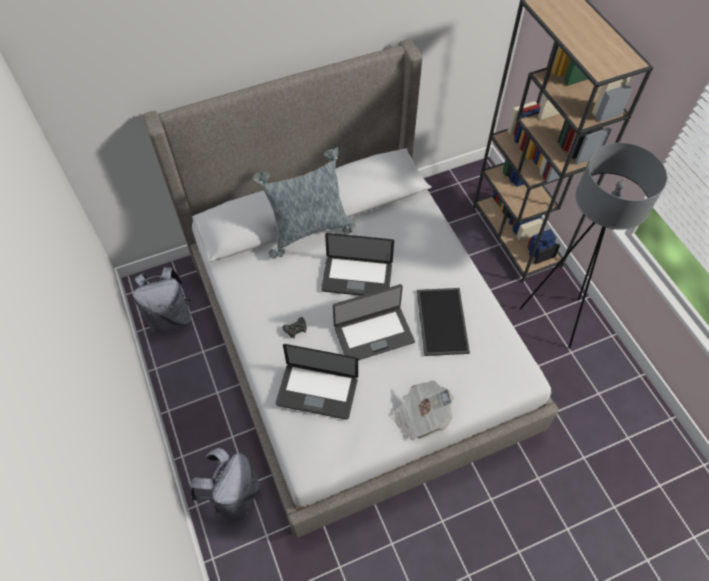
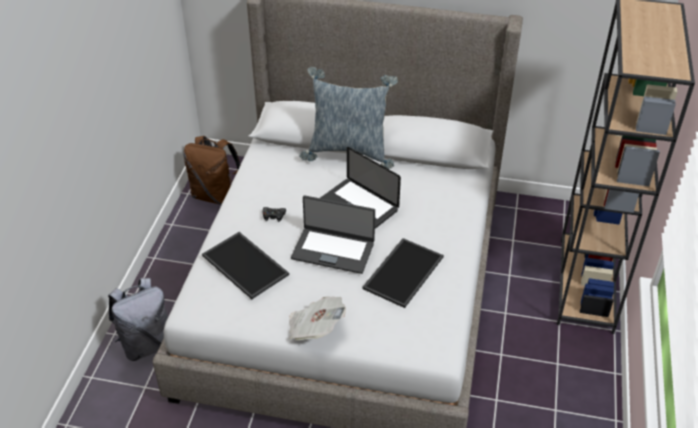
camera: 35 degrees right, 15 degrees down
grey backpack [133,267,191,332] -> brown backpack [183,136,240,205]
laptop [276,344,358,420] -> tray [202,232,289,299]
grey floor lamp [520,143,667,349] -> none

